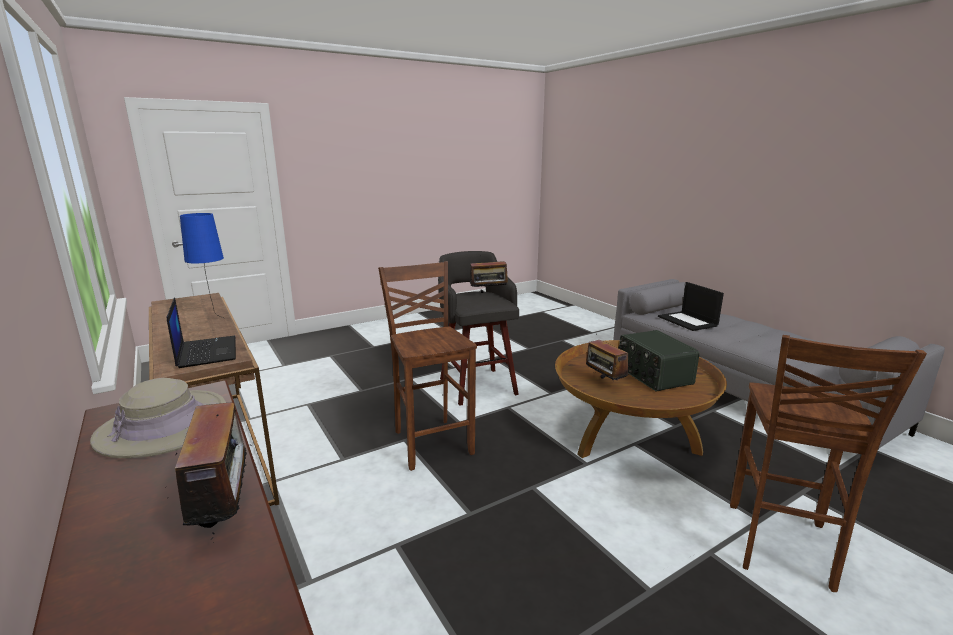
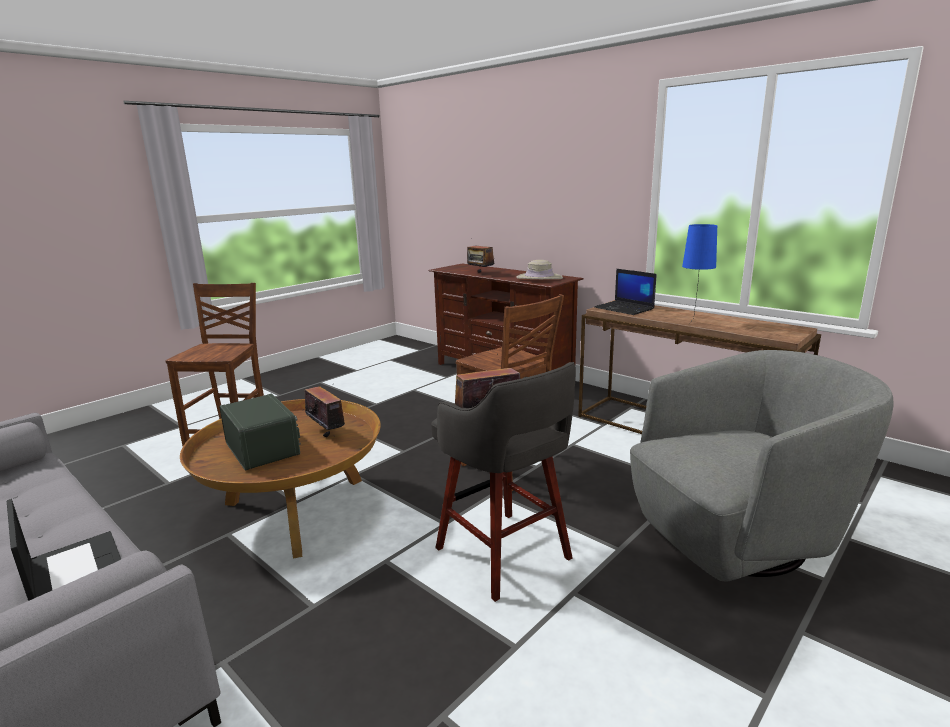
camera: 165 degrees right, 0 degrees up
none -> grey armchair [630,350,894,581]

